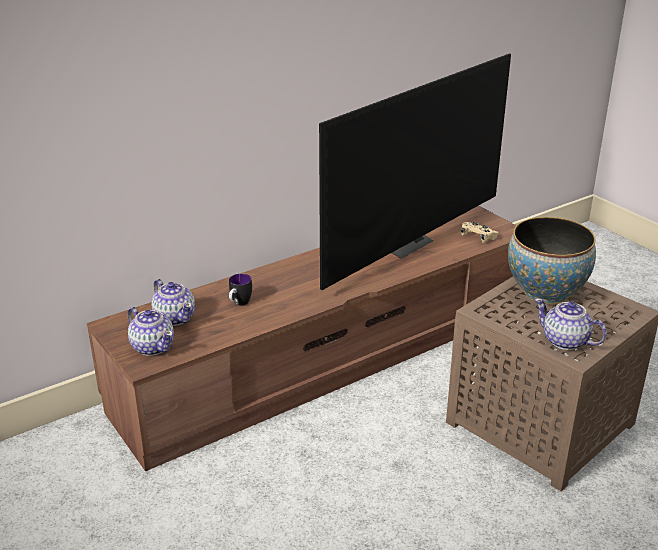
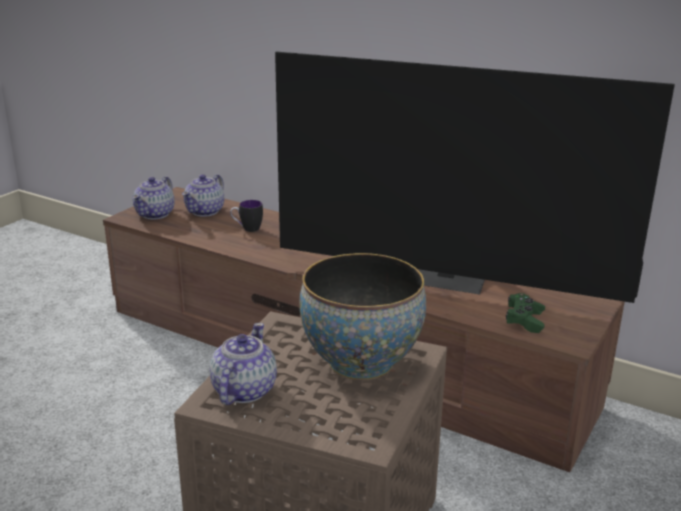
camera: 65 degrees right, 5 degrees down
beige game controller [461,222,499,243] -> green game controller [506,293,545,333]

